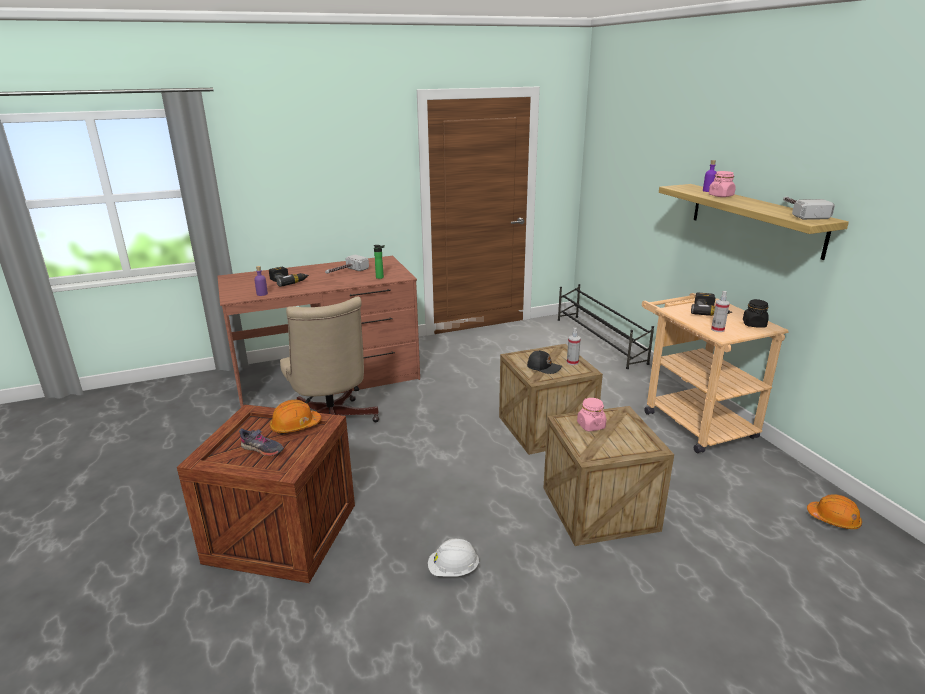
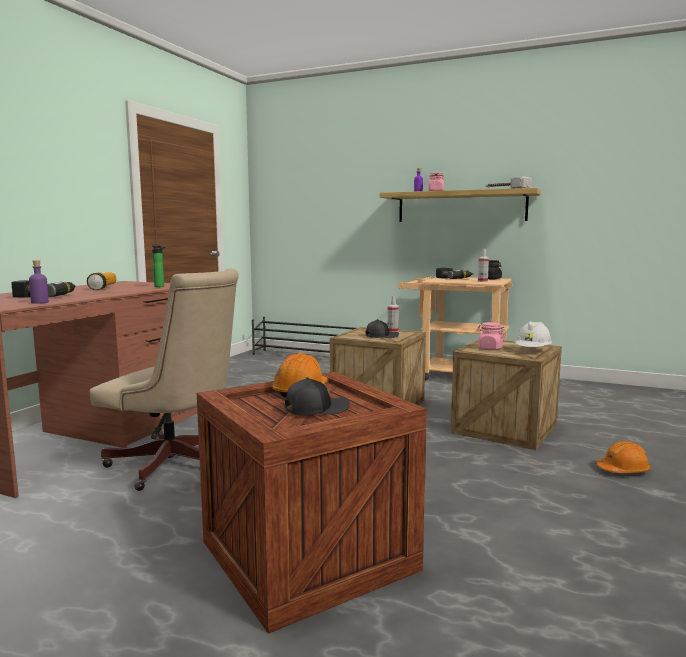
camera: 45 degrees left, 15 degrees down
grey shoe [239,428,284,456] -> black cap [285,377,350,415]
hammer [325,254,369,274] -> flashlight [87,272,116,290]
white hard hat [428,539,480,577] -> white hard hat moved to [515,321,552,348]
orange hard hat [807,494,862,529] -> orange hard hat moved to [596,441,651,473]

